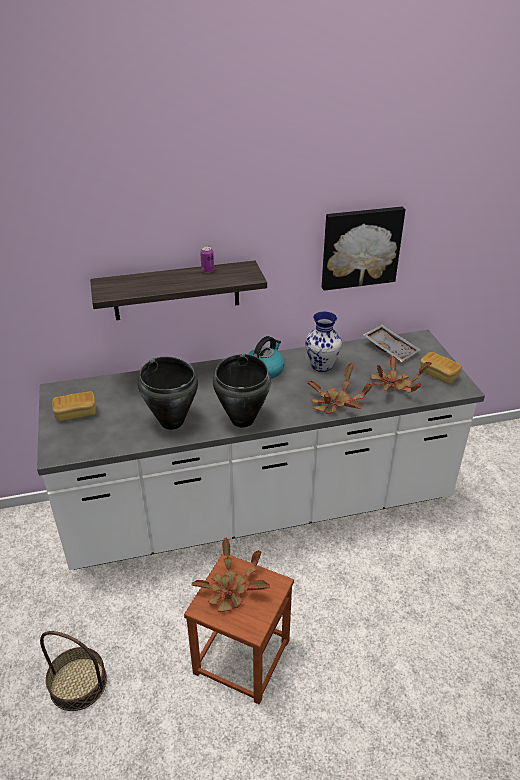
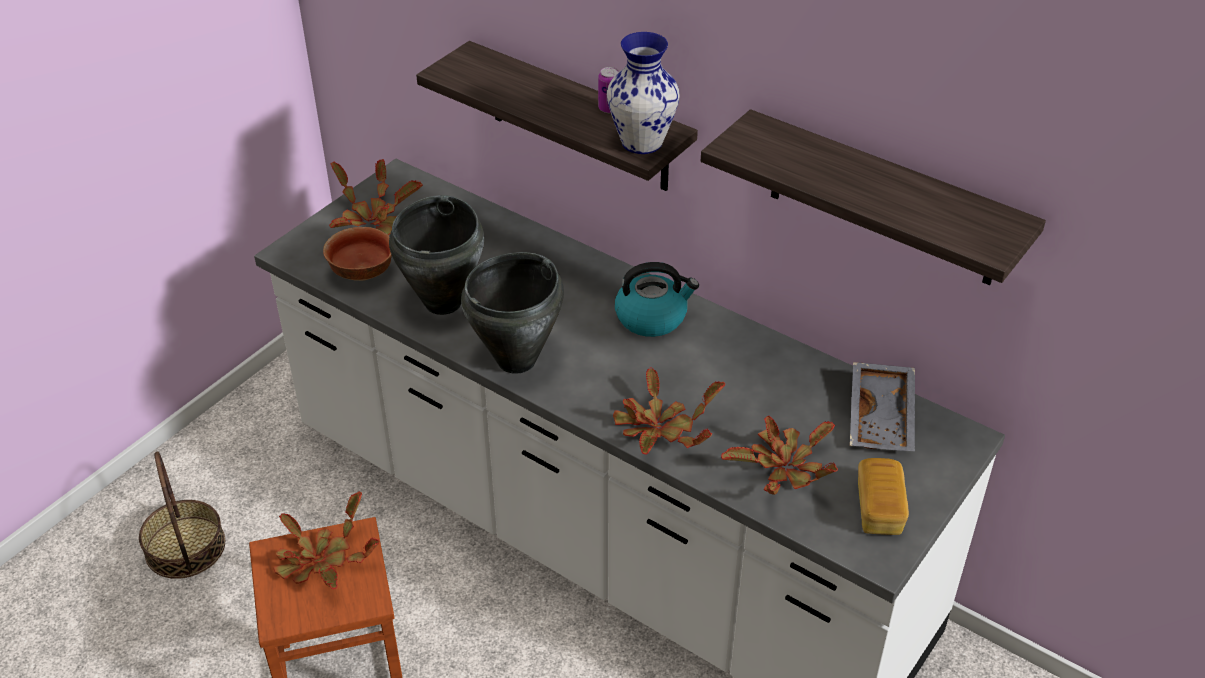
camera: 50 degrees right, 5 degrees up
bread [52,392,96,421] -> potted plant [329,159,423,235]
vase [305,311,342,372] -> vase moved to [607,32,680,154]
picture [322,207,405,291] -> shelf [701,109,1046,285]
none -> bowl [323,227,392,281]

